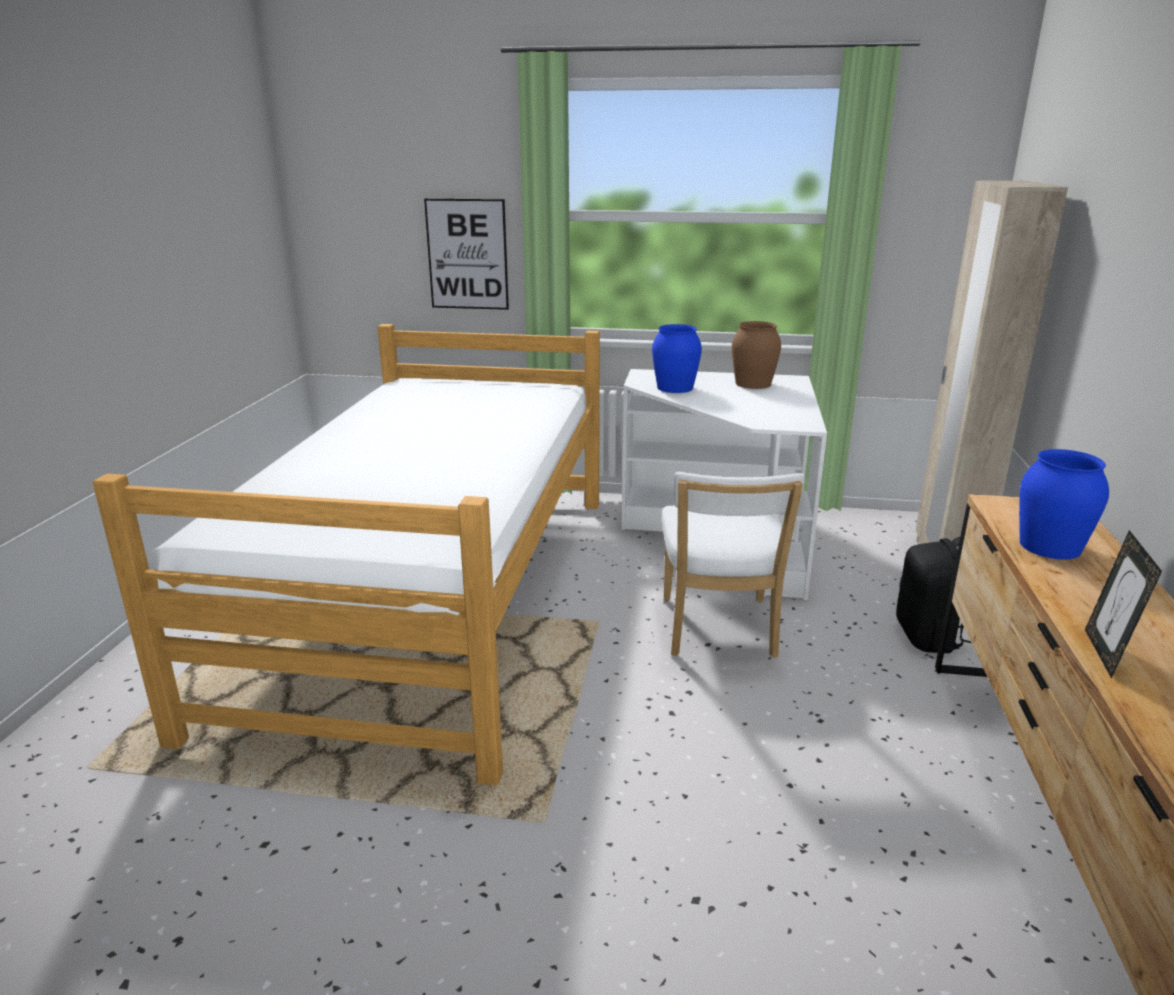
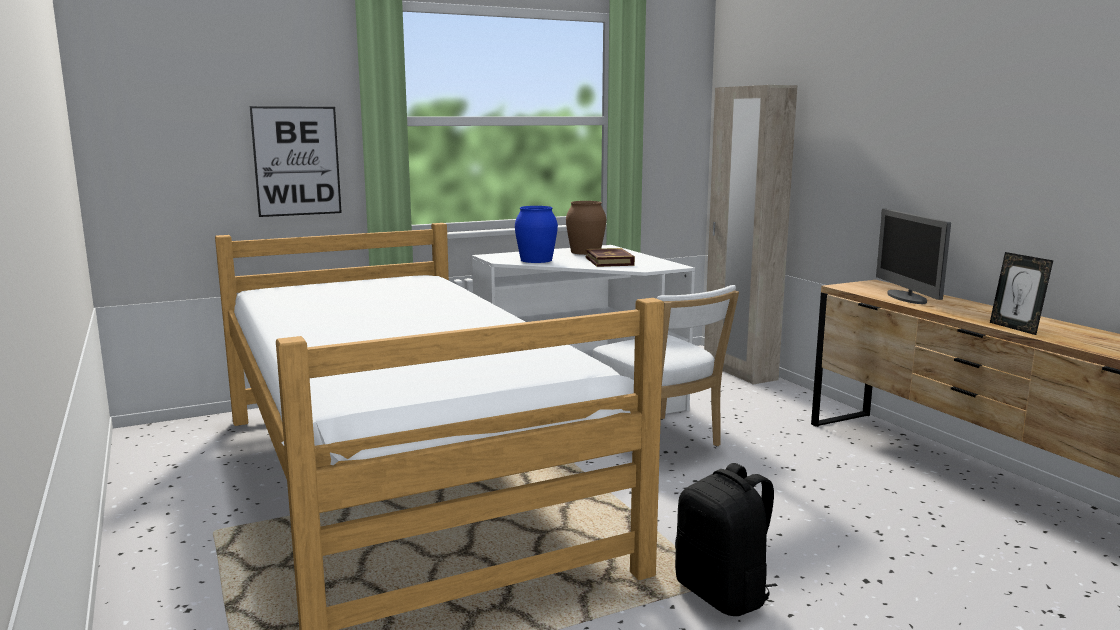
camera: 35 degrees left, 10 degrees down
black backpack [896,537,971,653] -> black backpack moved to [675,463,778,616]
blue vase [1019,449,1109,560] -> monitor [876,209,951,304]
none -> book [586,248,635,267]

